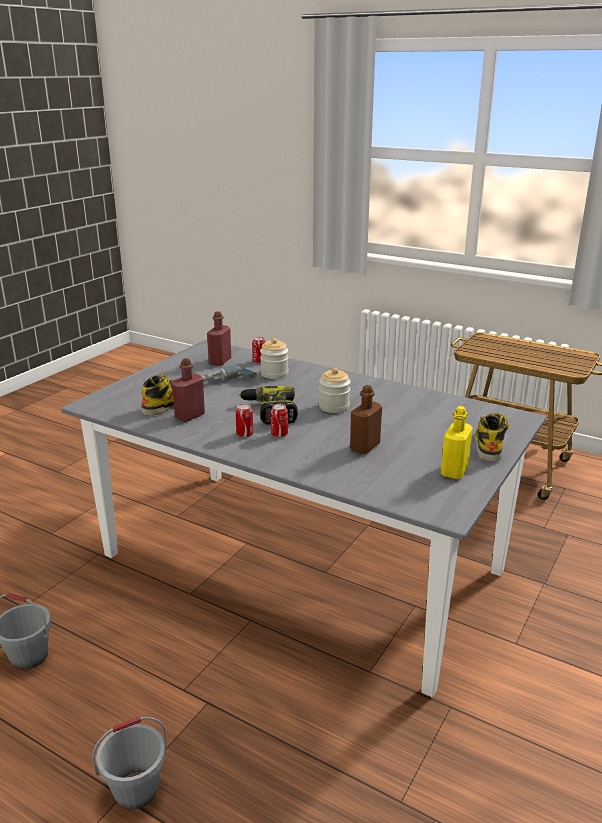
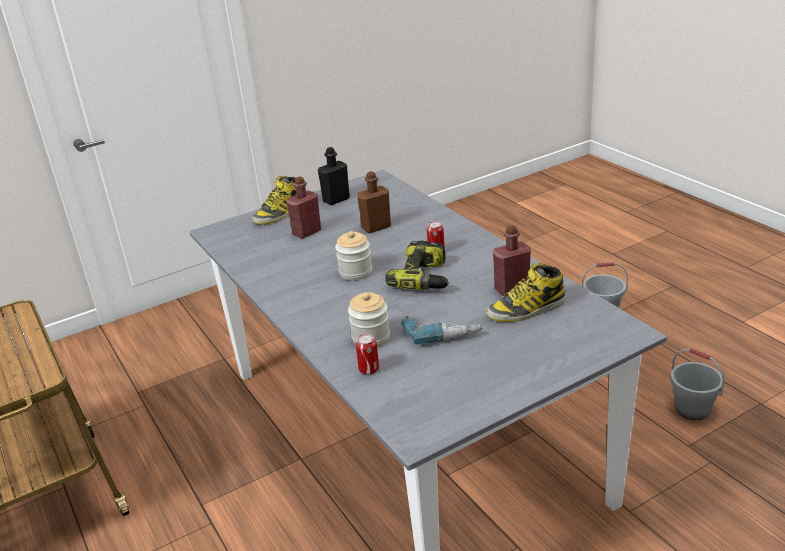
camera: 150 degrees left, 5 degrees up
red bottle [207,311,231,366] -> red bottle moved to [286,177,321,239]
can [236,404,253,437] -> none
yellow bottle [441,406,473,479] -> black bottle [318,147,350,205]

